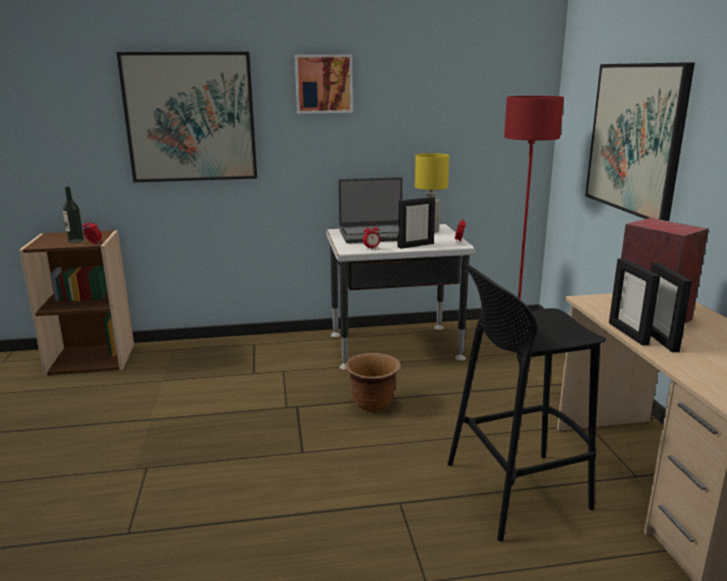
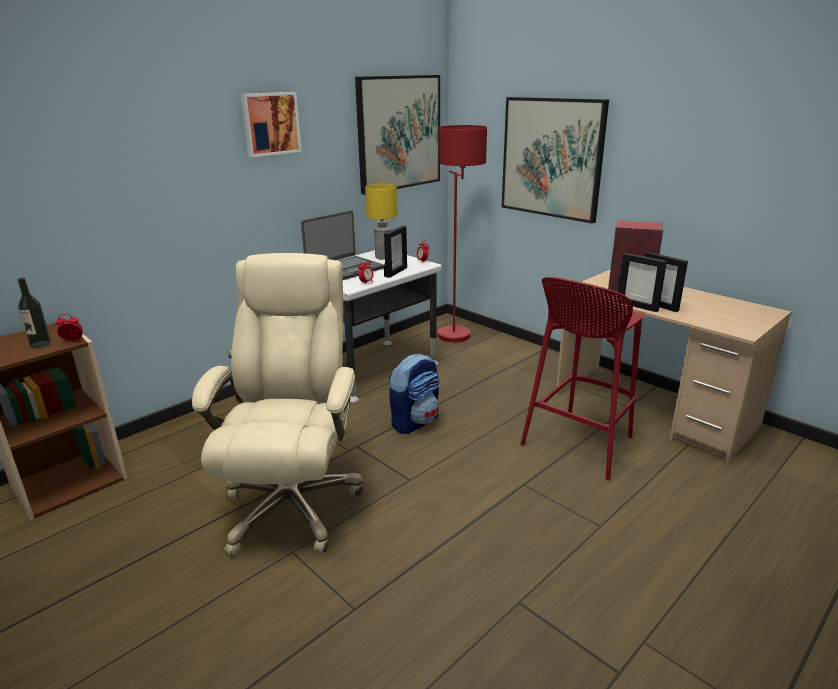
camera: 35 degrees left, 5 degrees up
picture [117,52,257,182] -> picture moved to [355,75,440,195]
brown planter [345,353,401,412] -> backpack [389,353,440,434]
black stool [447,261,606,542] -> red stool [520,277,644,480]
none -> beige office chair [192,253,363,557]

